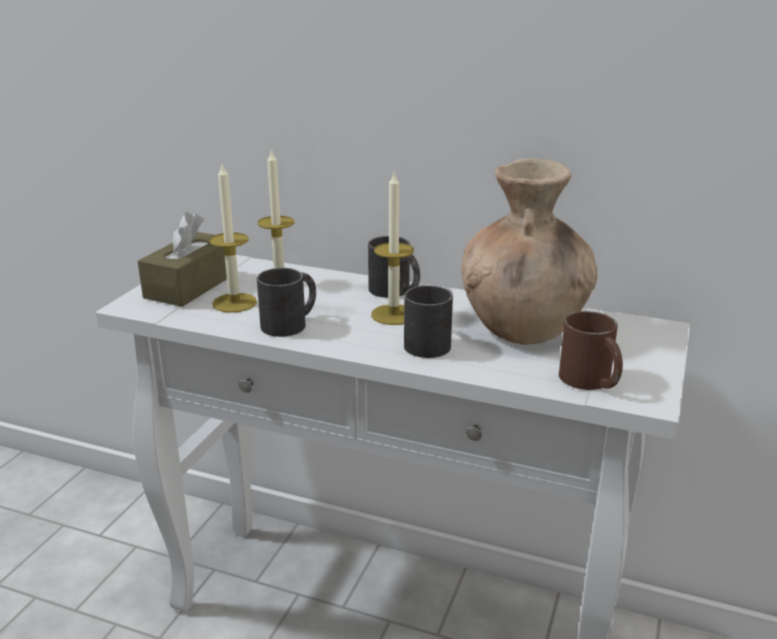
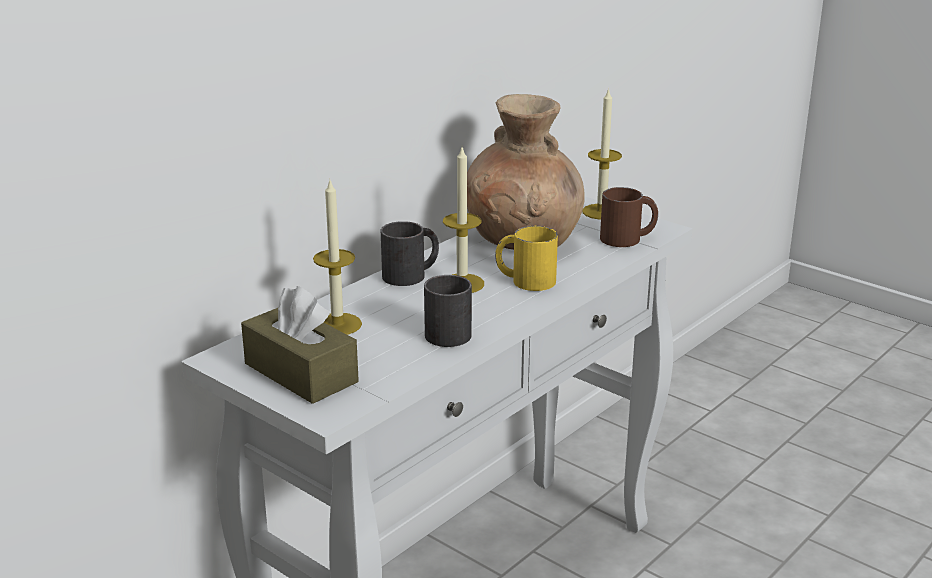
camera: 70 degrees left, 0 degrees up
candle [209,165,257,313] -> candle moved to [582,88,622,220]
black mug [404,285,453,358] -> yellow mug [495,226,558,291]

